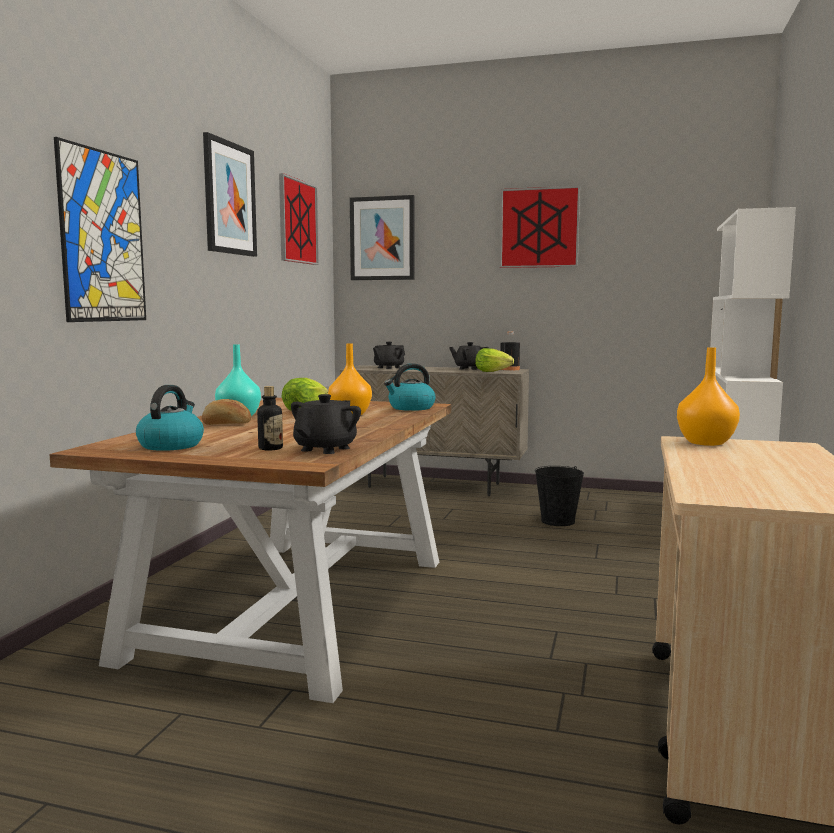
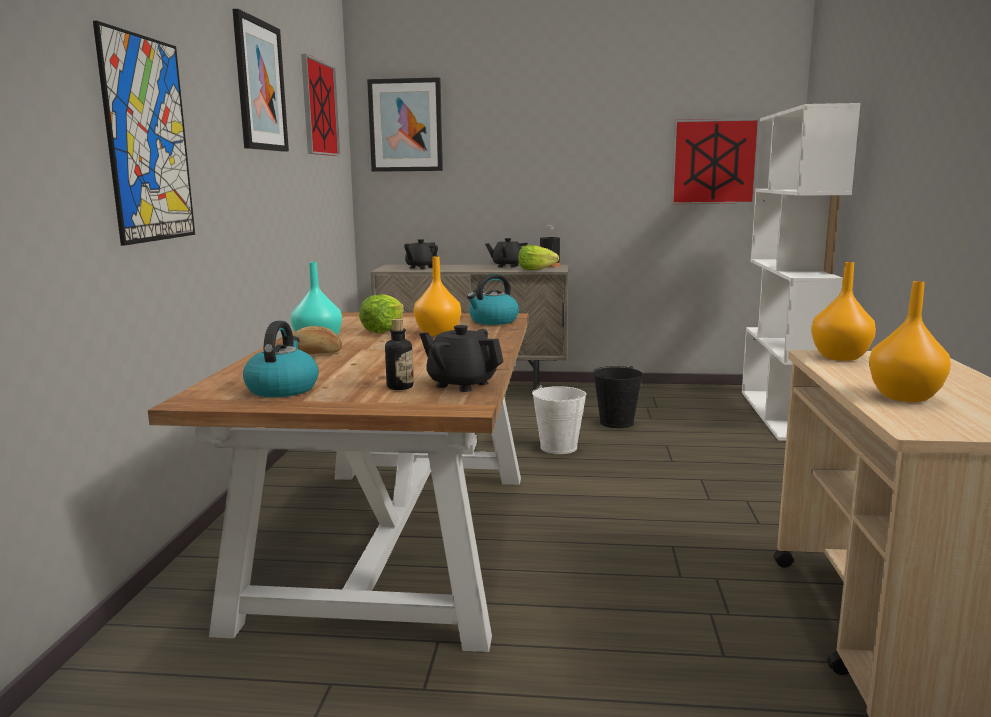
camera: 10 degrees left, 5 degrees up
black teapot [291,394,361,454] -> black teapot turned 75 degrees counterclockwise [420,325,504,392]
picture [500,186,580,268] -> picture moved to [671,118,760,204]
none -> white bucket [532,385,586,454]
none -> orange vase [869,281,951,402]

